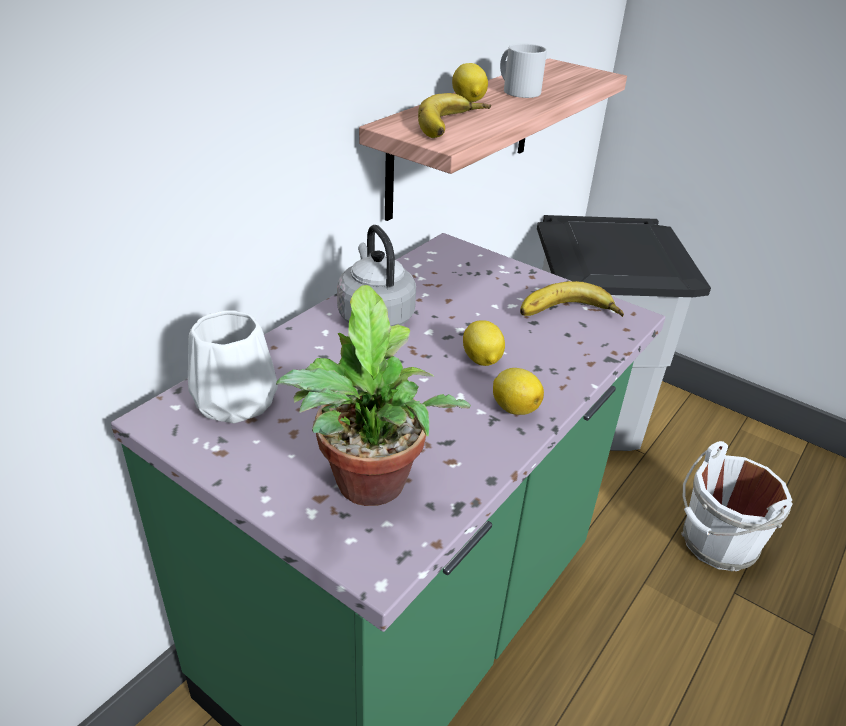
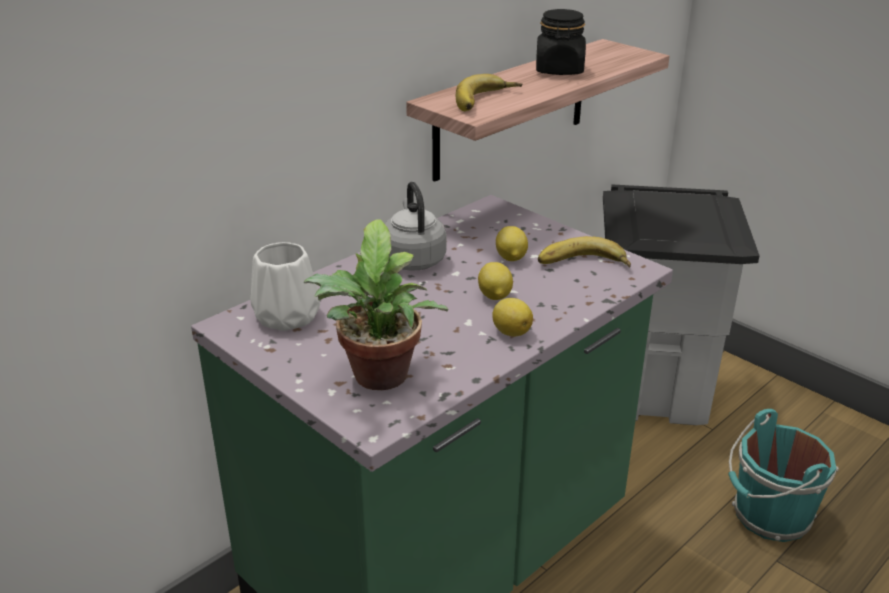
camera: 10 degrees right, 5 degrees down
lemon [452,63,488,102] -> lemon moved to [496,226,528,261]
white mug [500,43,547,98] -> black jar [536,9,586,75]
white bucket [681,441,793,571] -> turquoise bucket [728,409,839,542]

